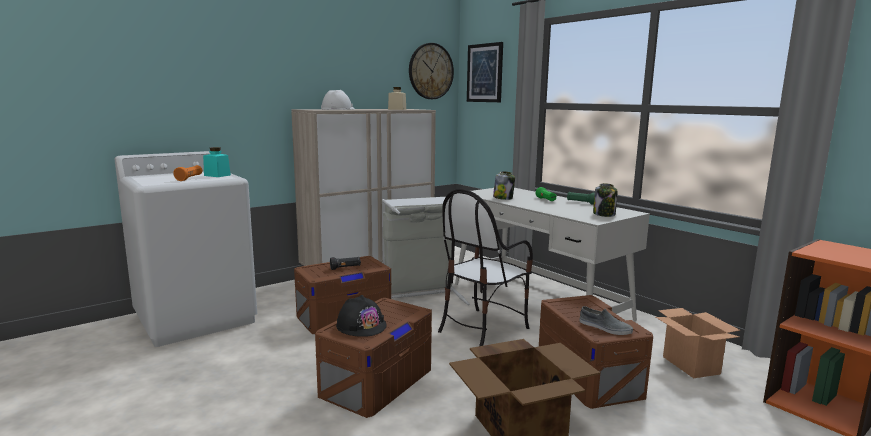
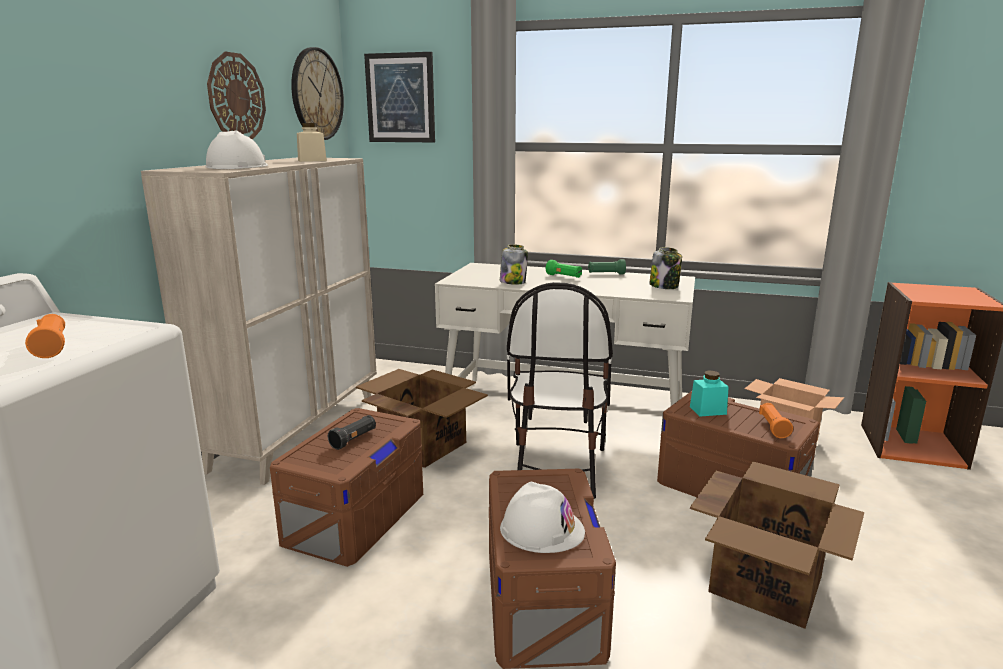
camera: 35 degrees left, 5 degrees up
turquoise jar [203,147,231,177] -> turquoise jar moved to [690,371,729,417]
black hard hat [336,295,386,337] -> white hard hat [500,481,585,553]
grey laundry basket [382,197,469,305] -> cardboard box [356,369,488,468]
grey shoe [580,306,633,335] -> orange flashlight [759,403,793,438]
none -> wall clock [207,52,266,140]

